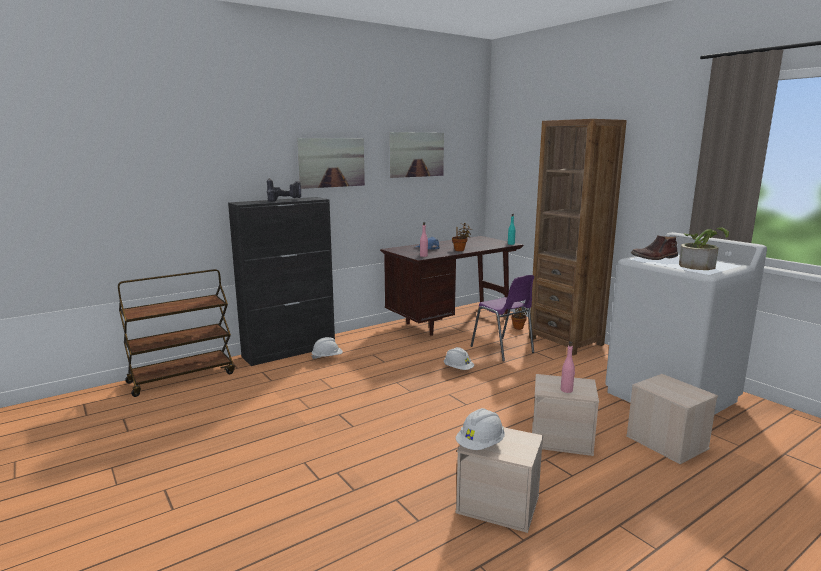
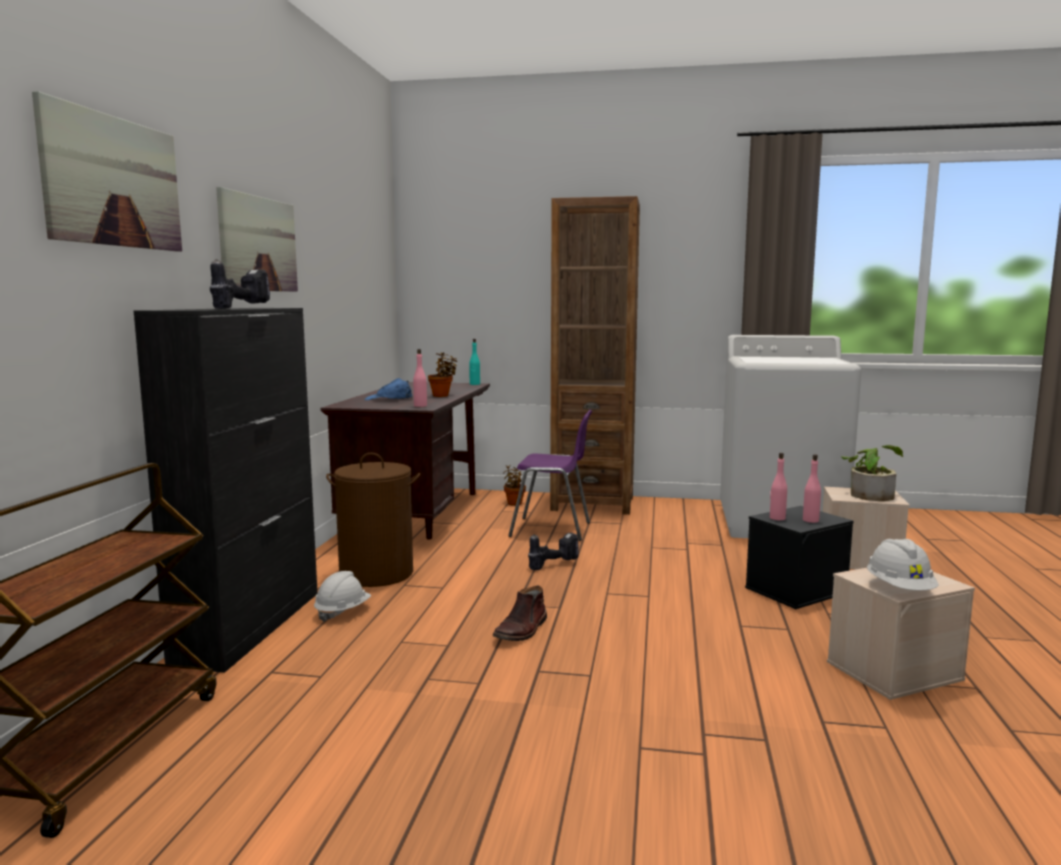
camera: 45 degrees left, 5 degrees down
picture [390,132,444,178] -> picture moved to [32,91,182,252]
white hard hat [444,347,474,370] -> power drill [528,533,579,570]
beige storage box [532,374,599,456] -> black storage box [745,506,854,609]
brown boot [631,235,678,260] -> brown boot moved to [493,585,547,641]
potted plant [679,227,729,270] -> potted plant moved to [841,445,903,501]
none -> brown laundry basket [326,453,420,587]
none -> pink bottle [770,453,787,520]

